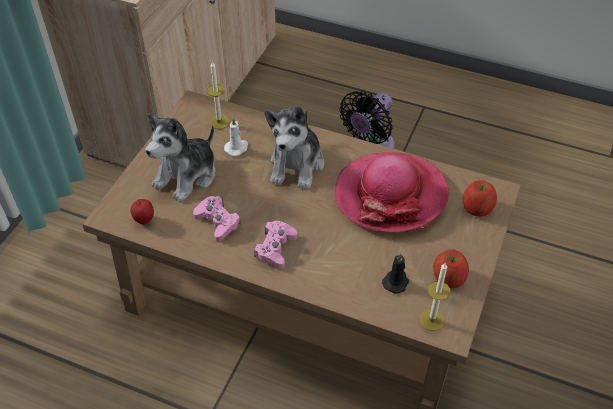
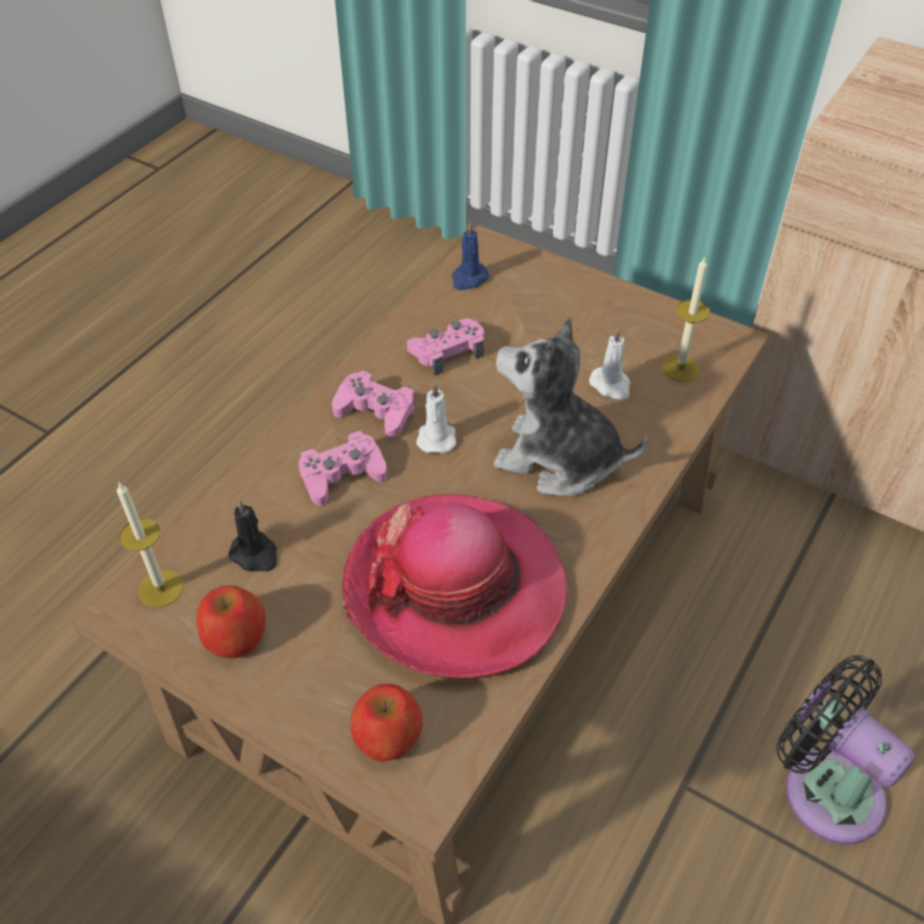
camera: 100 degrees right, 0 degrees up
apple [130,199,154,225] -> blue candle [452,221,490,290]
plush toy [145,113,215,202] -> none
none -> pink game controller [299,431,387,506]
none -> white candle [416,383,456,453]

